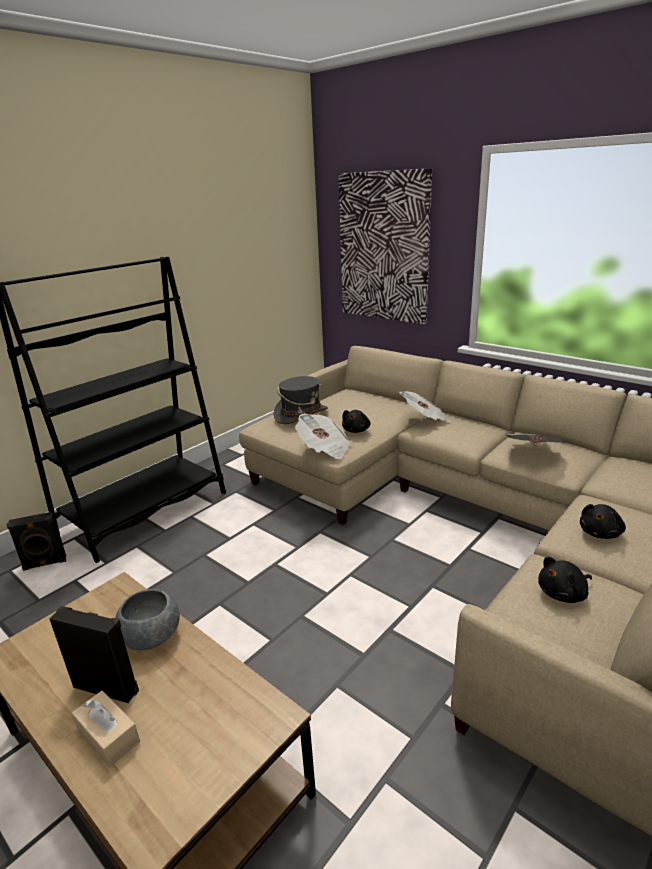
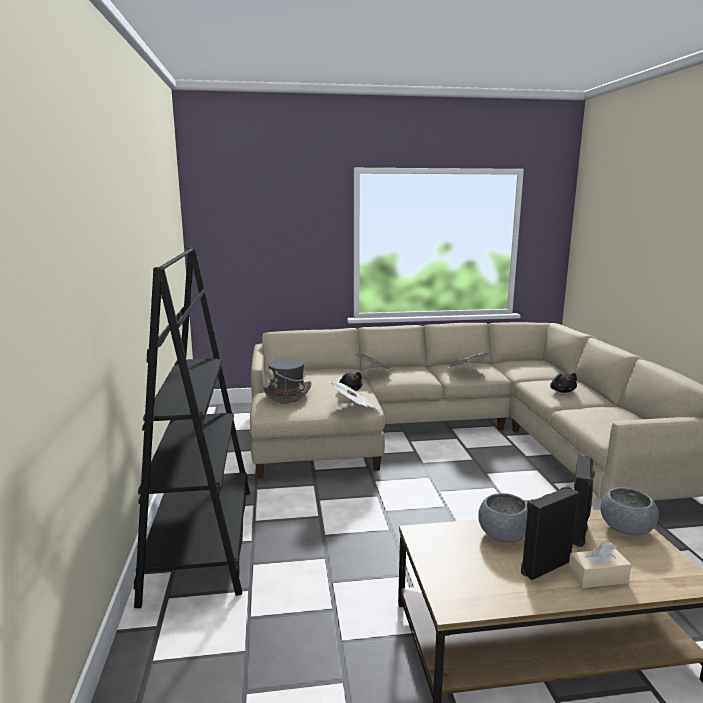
camera: 50 degrees left, 10 degrees down
black speaker [7,512,66,571] -> black speaker moved to [573,455,595,547]
picture [338,168,432,324] -> none
black plush toy [538,556,592,603] -> none
none -> grey bowl [600,487,659,535]

